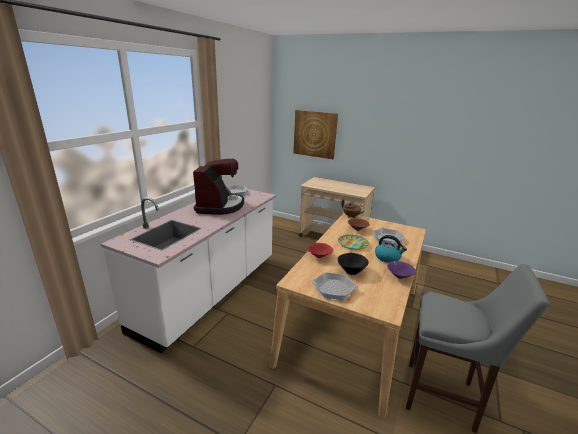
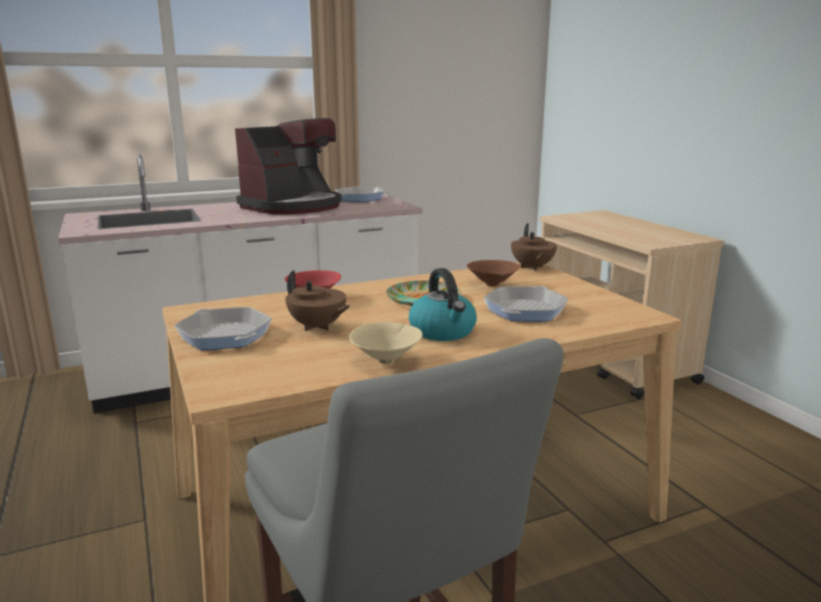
camera: 40 degrees right, 5 degrees down
picture [293,110,338,159] -> none
black bowl [338,253,369,275] -> brown teapot [285,270,350,331]
purple bowl [387,261,416,279] -> beige bowl [349,322,422,364]

